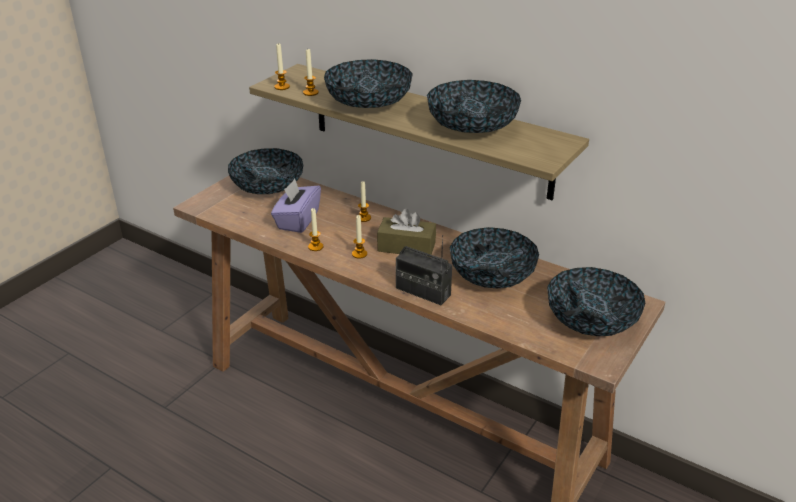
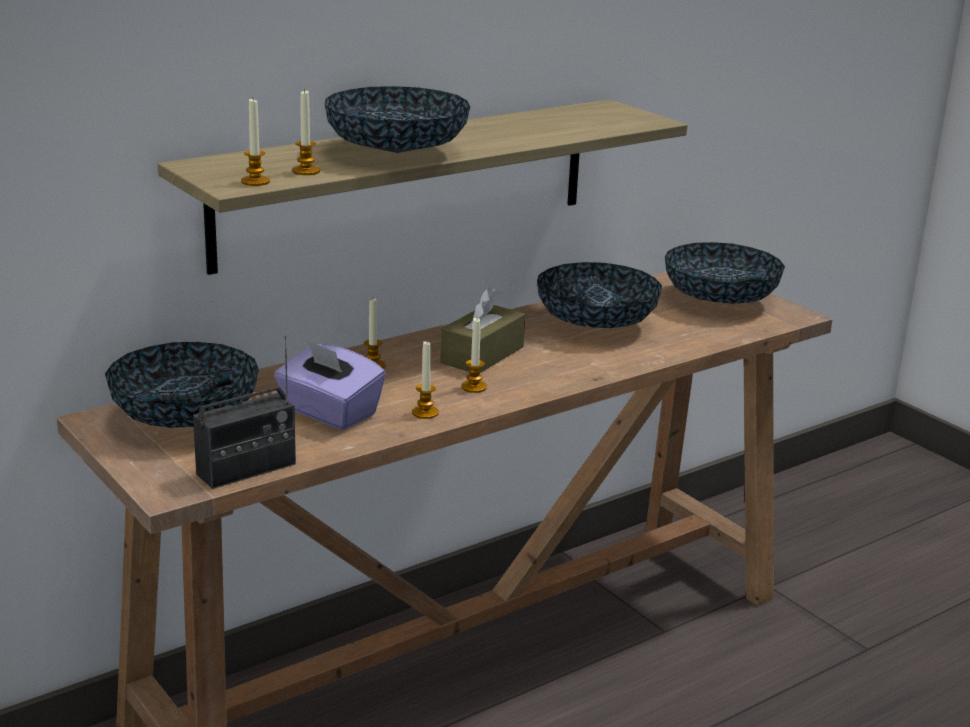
camera: 70 degrees left, 10 degrees down
radio [396,235,452,305] -> radio moved to [193,336,296,489]
bowl [427,80,521,133] -> none

